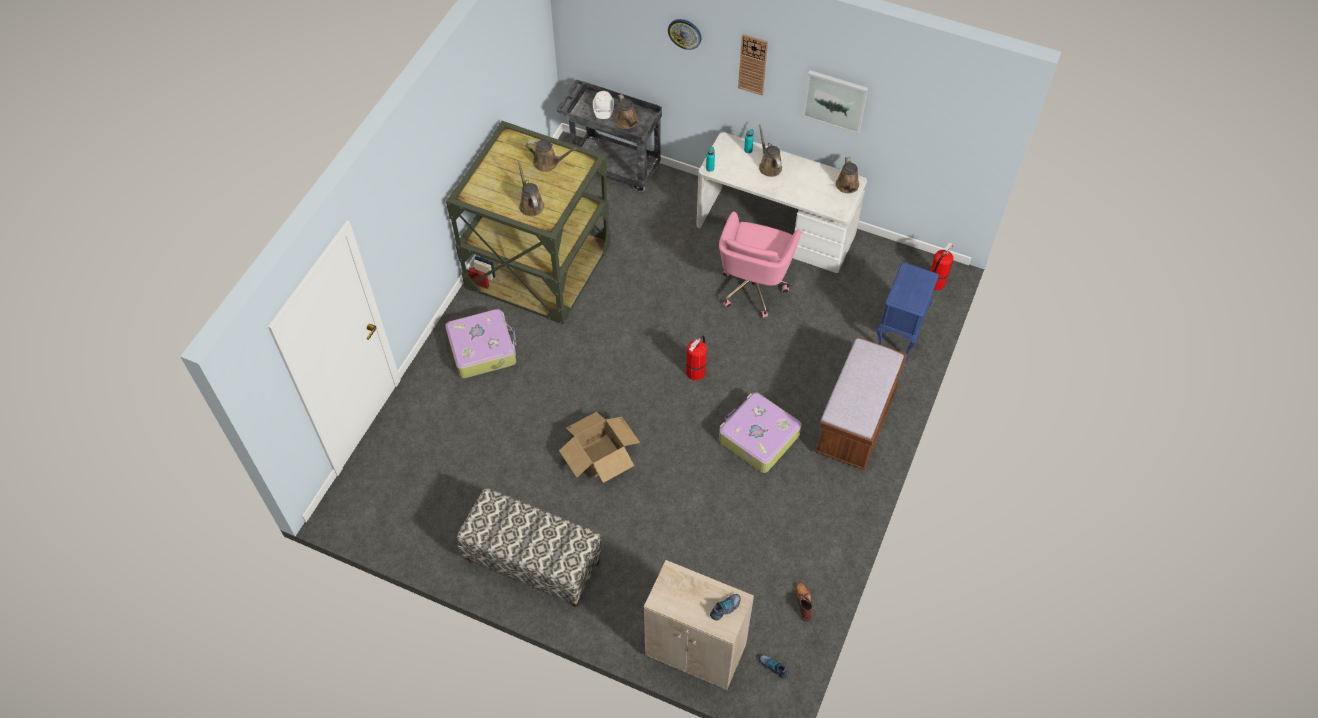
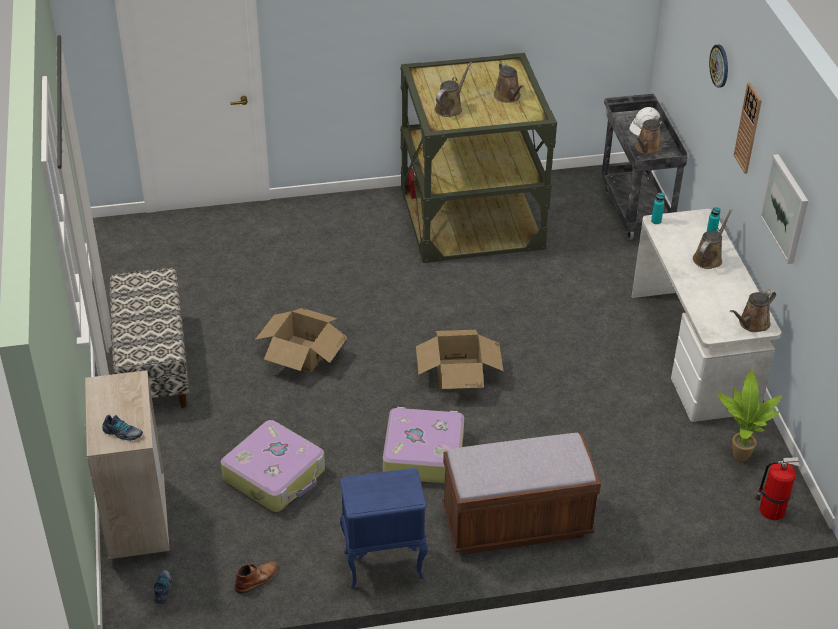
camera: 55 degrees right, 15 degrees down
suitcase [445,309,517,378] -> suitcase moved to [221,420,325,512]
fire extinguisher [686,335,707,380] -> cardboard box [416,330,503,389]
pink office chair [719,212,801,318] -> none
blue nightstand [877,263,939,361] -> blue nightstand moved to [340,468,427,590]
none -> potted plant [718,369,782,461]

